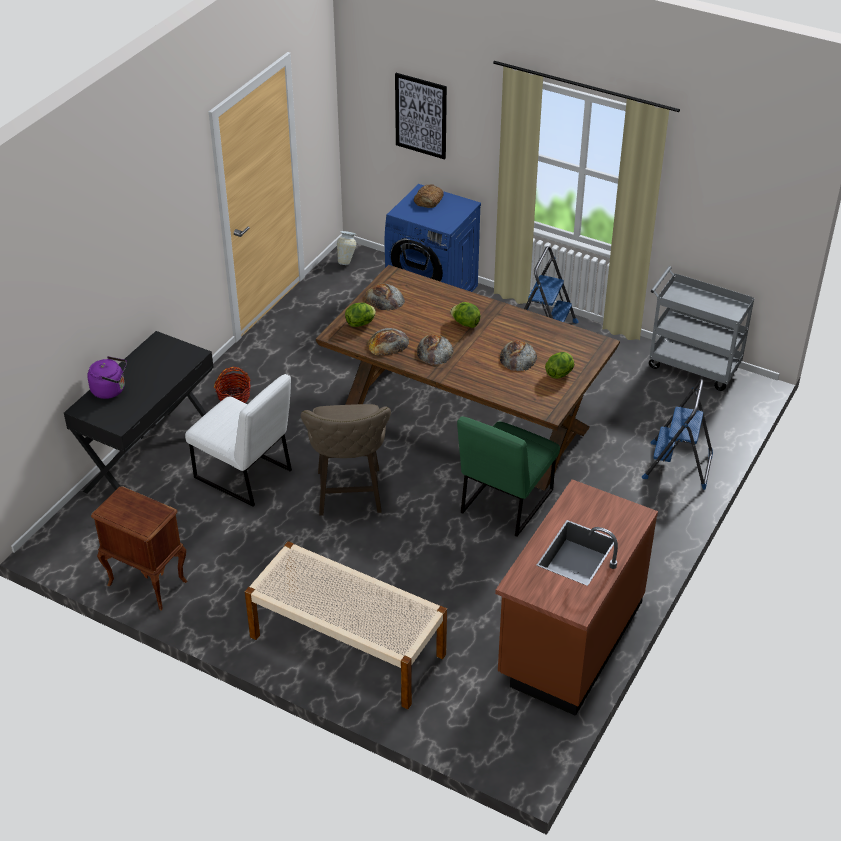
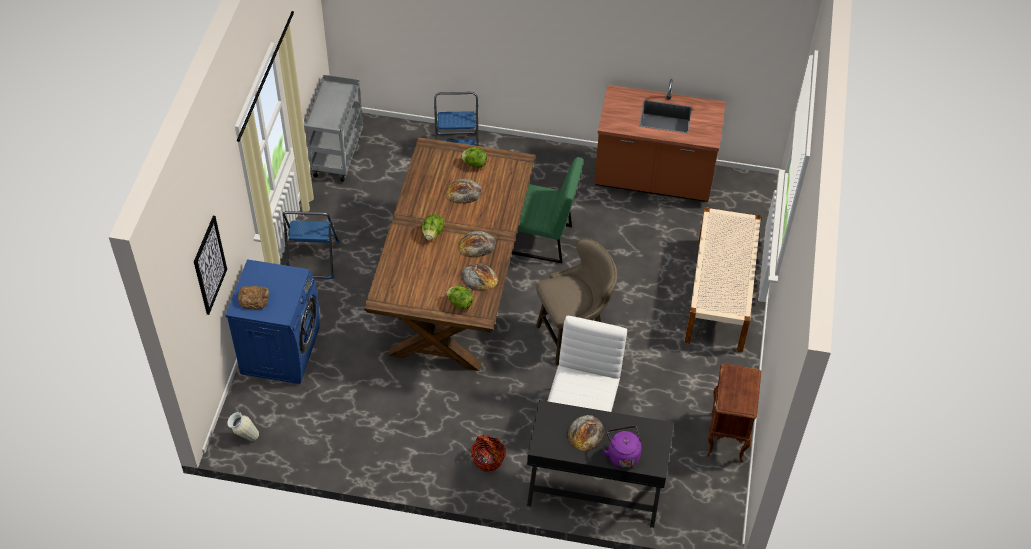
camera: 110 degrees left, 10 degrees up
bread [365,283,405,311] -> bread moved to [568,415,605,451]

